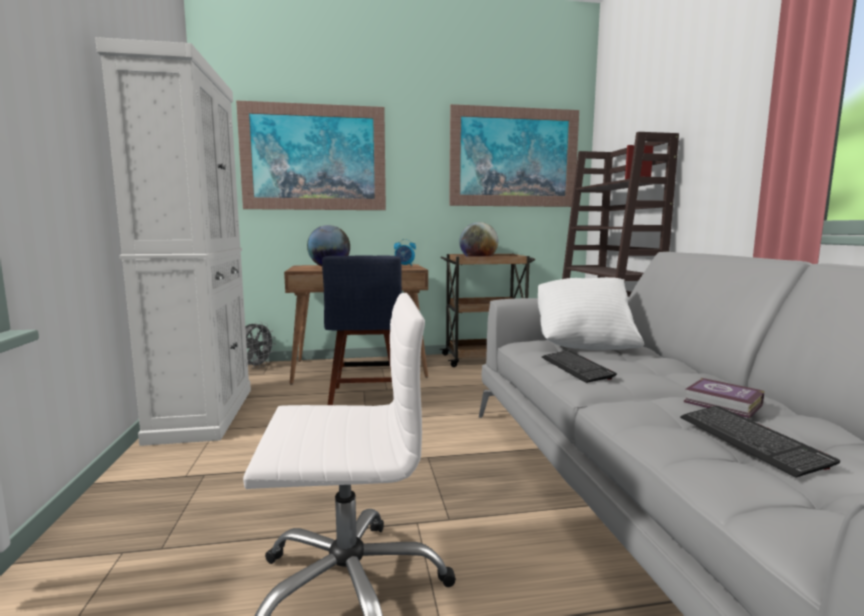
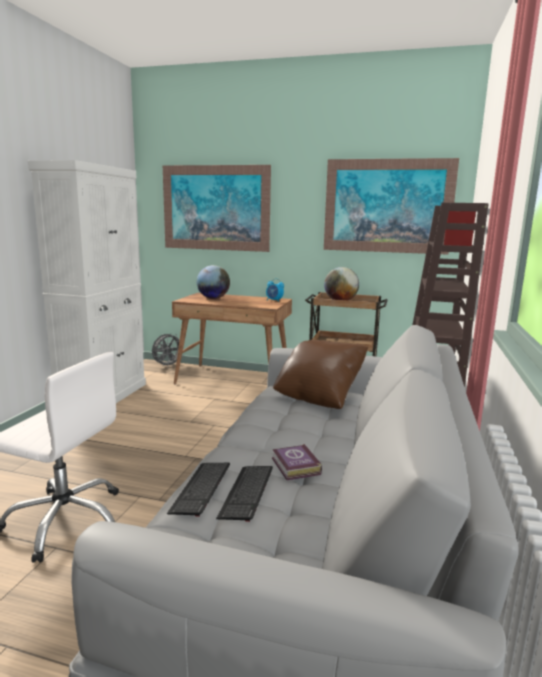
camera: 25 degrees right, 5 degrees up
blue chair [322,256,402,405] -> none
white pillow [538,277,644,350] -> brown pillow [273,340,369,409]
keyboard [542,350,617,383] -> keyboard moved to [167,463,230,517]

